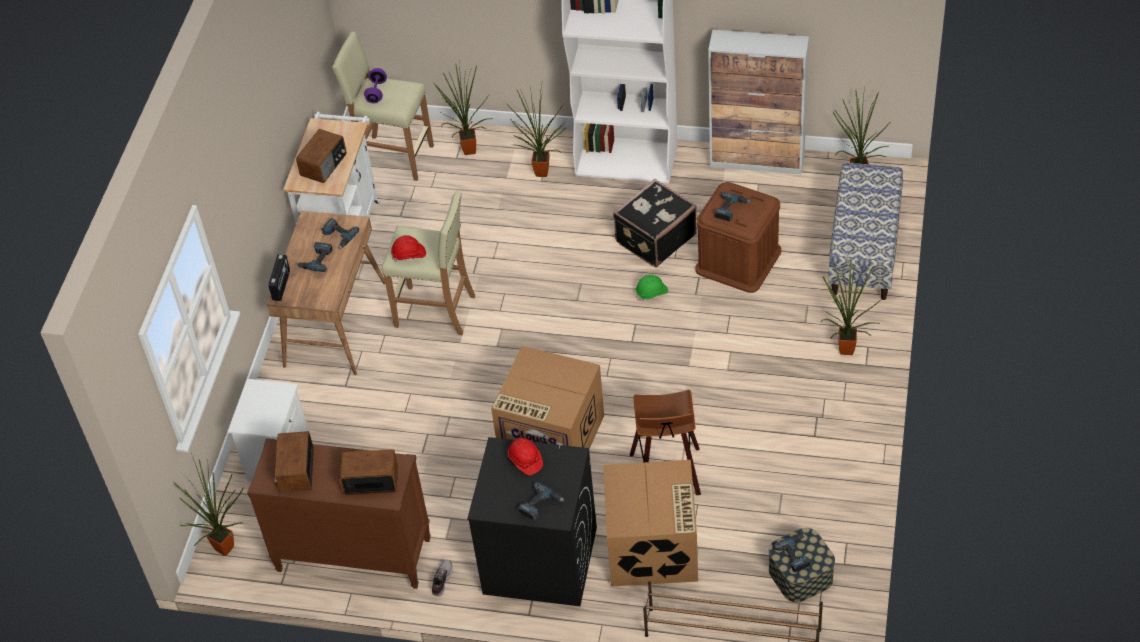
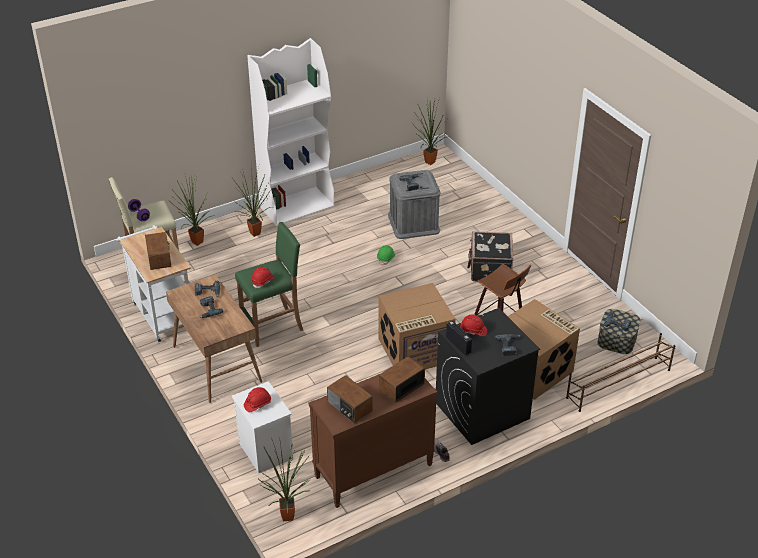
camera: 45 degrees left, 10 degrees down
radio [268,254,290,301] -> radio moved to [446,321,472,355]
beige stool [381,191,475,335] -> green stool [235,222,303,347]
black suitcase [613,179,697,267] -> black suitcase moved to [467,231,513,282]
brown storage box [695,182,781,293] -> grey storage box [388,170,440,239]
cabinet [708,30,809,175] -> none
potted plant [821,259,882,355] -> none
bench [828,163,903,300] -> none
none -> red hard hat [244,387,271,412]

